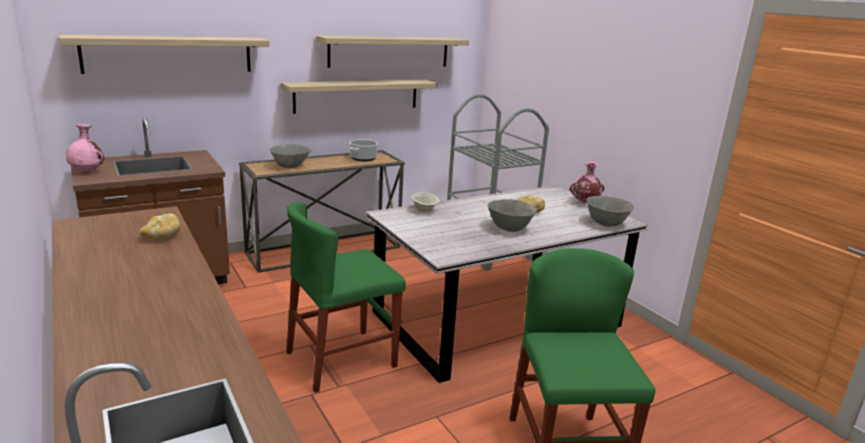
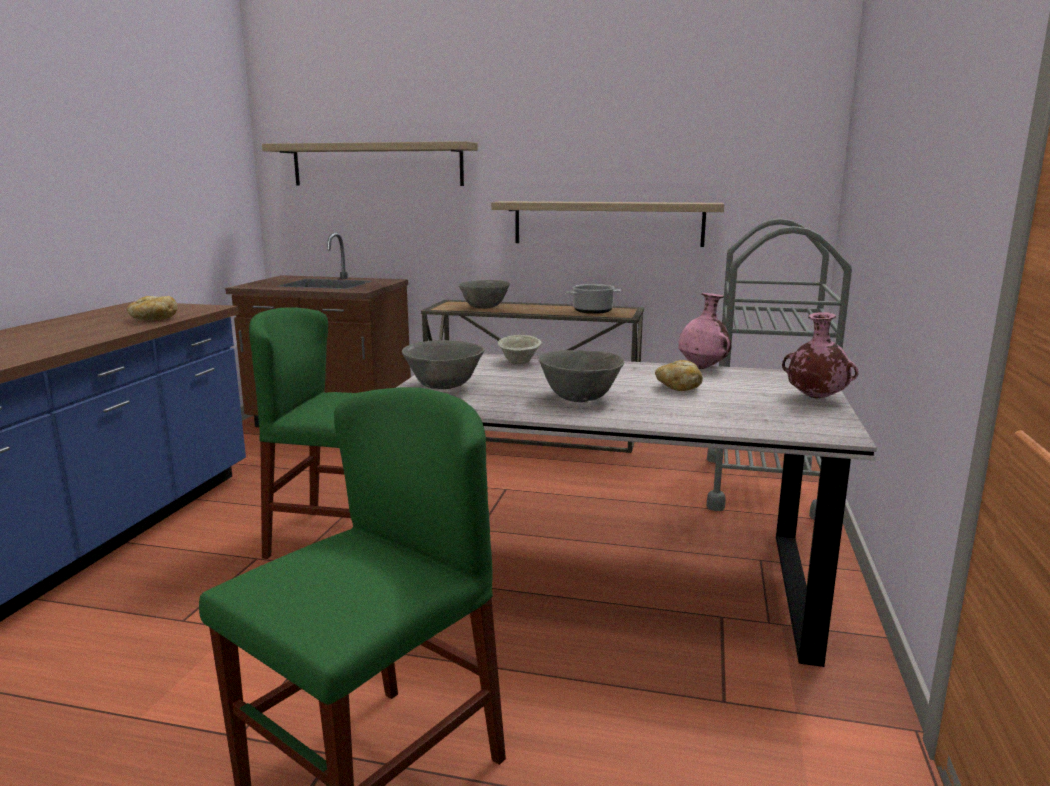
camera: 45 degrees right, 5 degrees down
pink vase [66,124,104,174] -> pink vase moved to [678,293,732,369]
shelf [316,36,469,68] -> none
grey bowl [587,196,634,227] -> grey bowl moved to [402,340,485,389]

